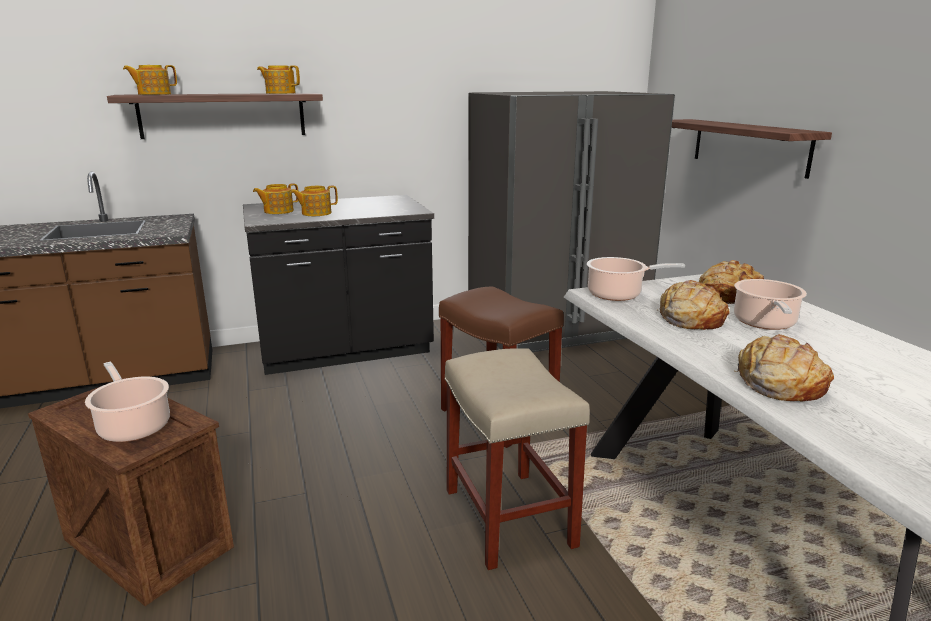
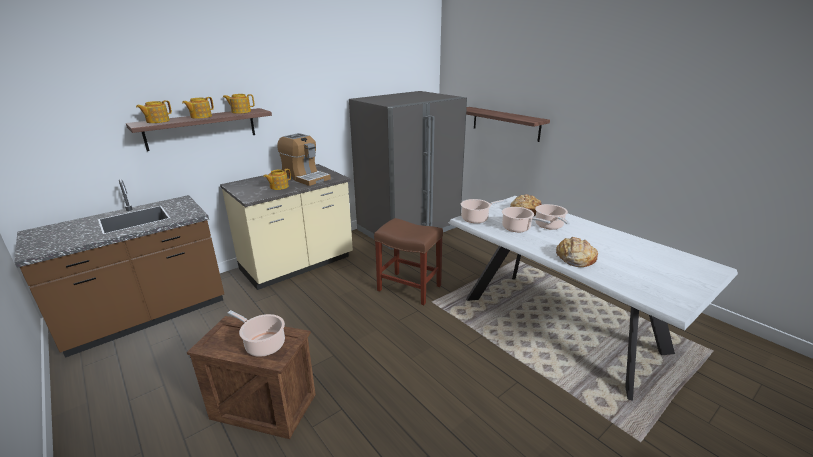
camera: 20 degrees left, 5 degrees up
black counter [243,195,434,375] -> beige counter [220,164,353,290]
teapot [253,183,298,214] -> teapot moved to [182,97,214,119]
beige stool [445,348,590,570] -> none
bread [657,280,729,330] -> cooking pot [502,207,550,232]
none -> coffee machine [277,133,331,186]

